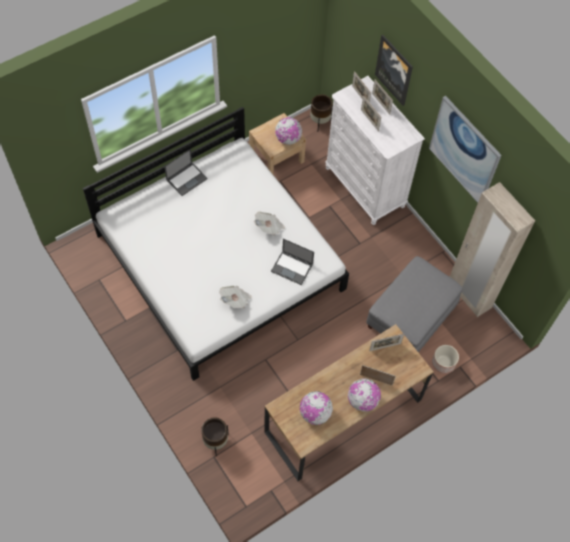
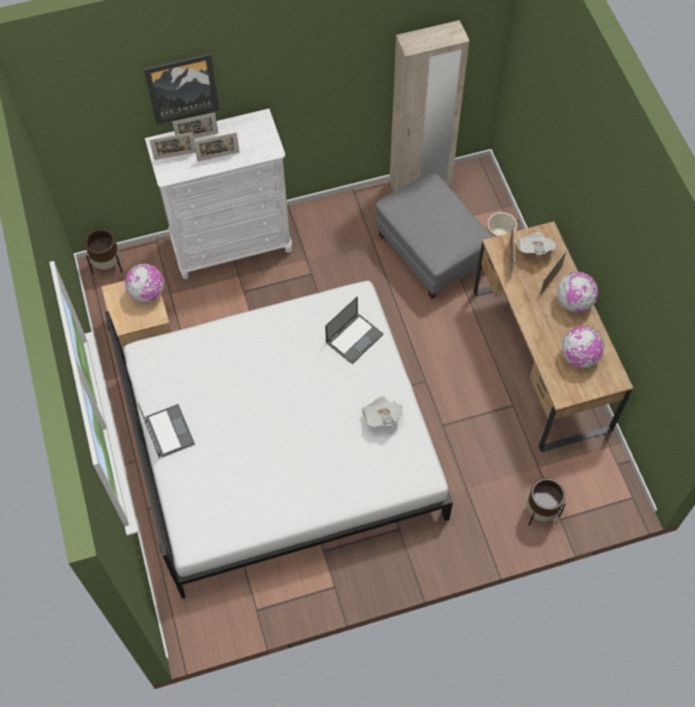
camera: 70 degrees left, 0 degrees up
newspaper [254,212,285,235] -> newspaper moved to [517,232,556,255]
picture [429,96,502,203] -> none

